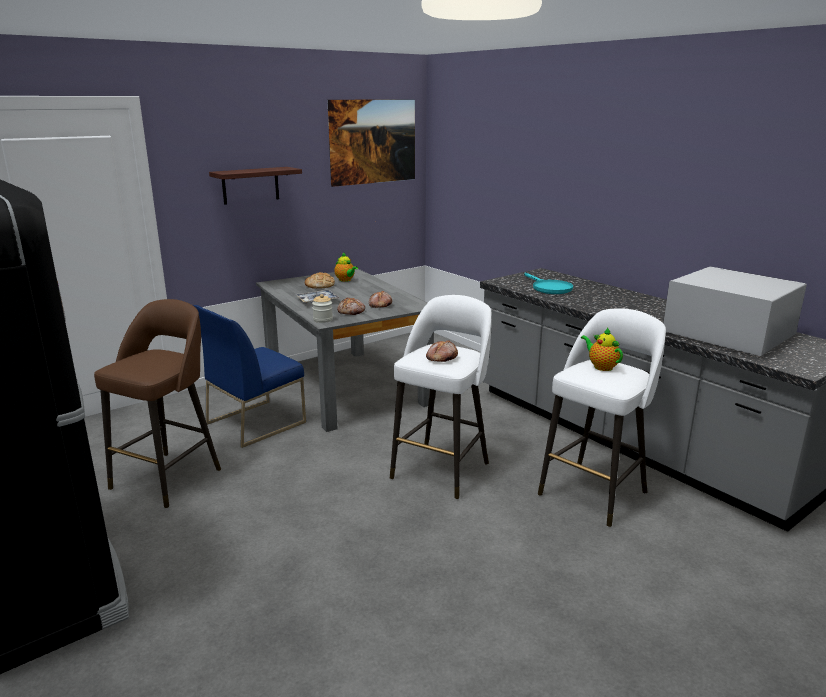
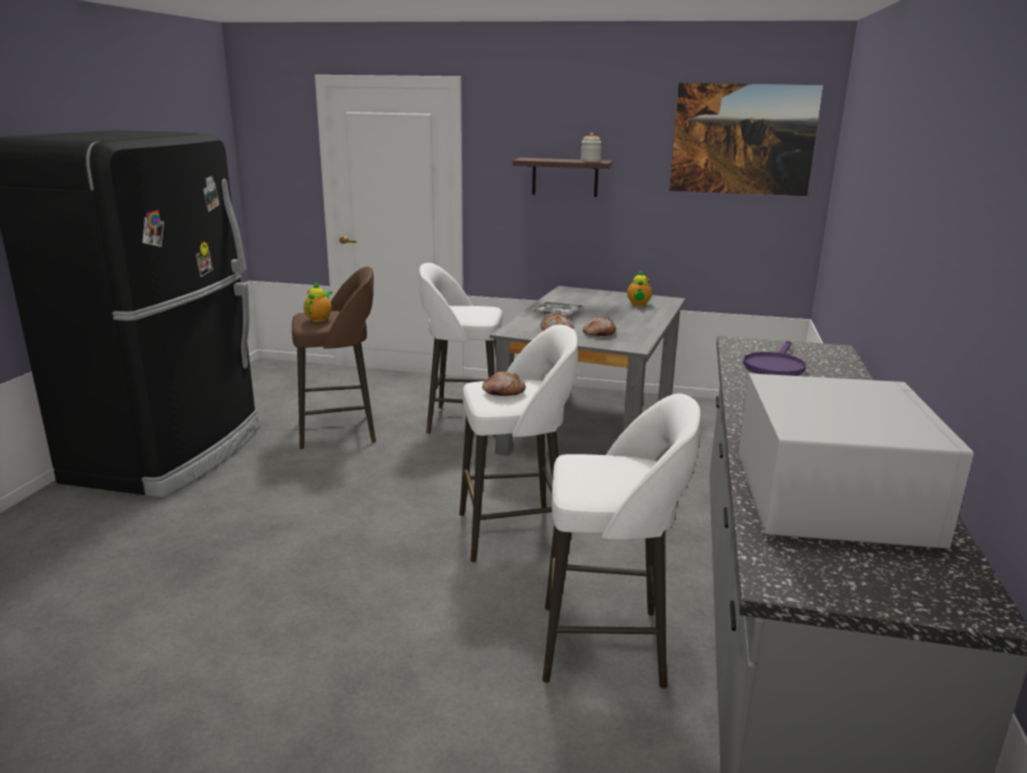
camera: 50 degrees right, 0 degrees up
blue chair [193,305,306,448] -> white stool [419,263,503,437]
bread [305,272,335,289] -> none
jar [312,294,333,323] -> jar moved to [581,133,602,162]
turquoise frying pan [524,273,573,294] -> purple frying pan [743,341,806,376]
teapot [581,328,623,371] -> teapot moved to [304,282,332,322]

